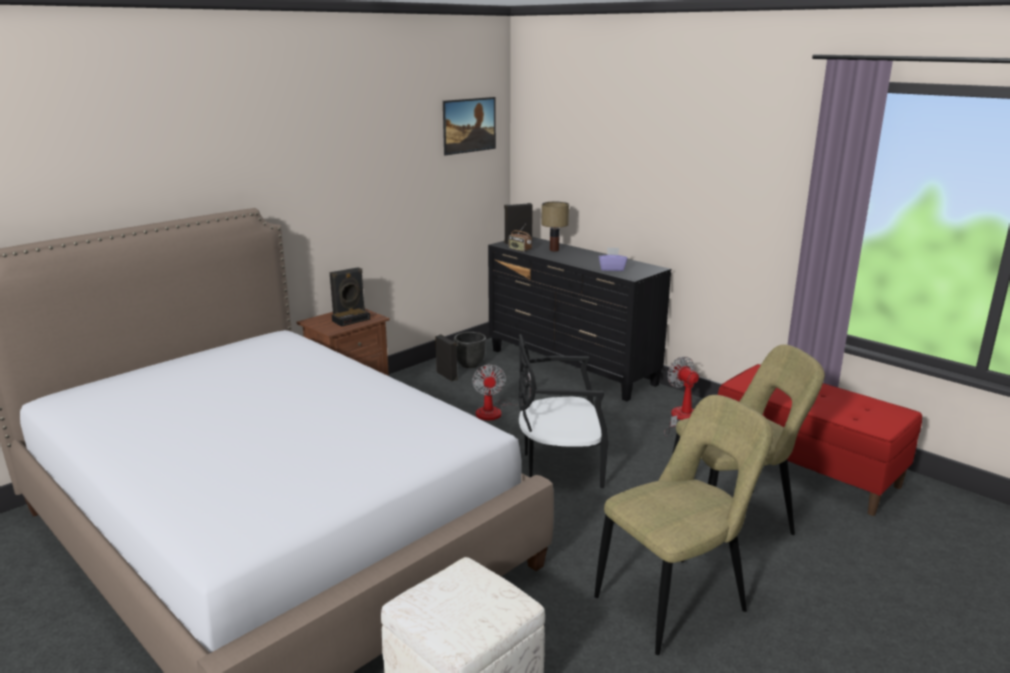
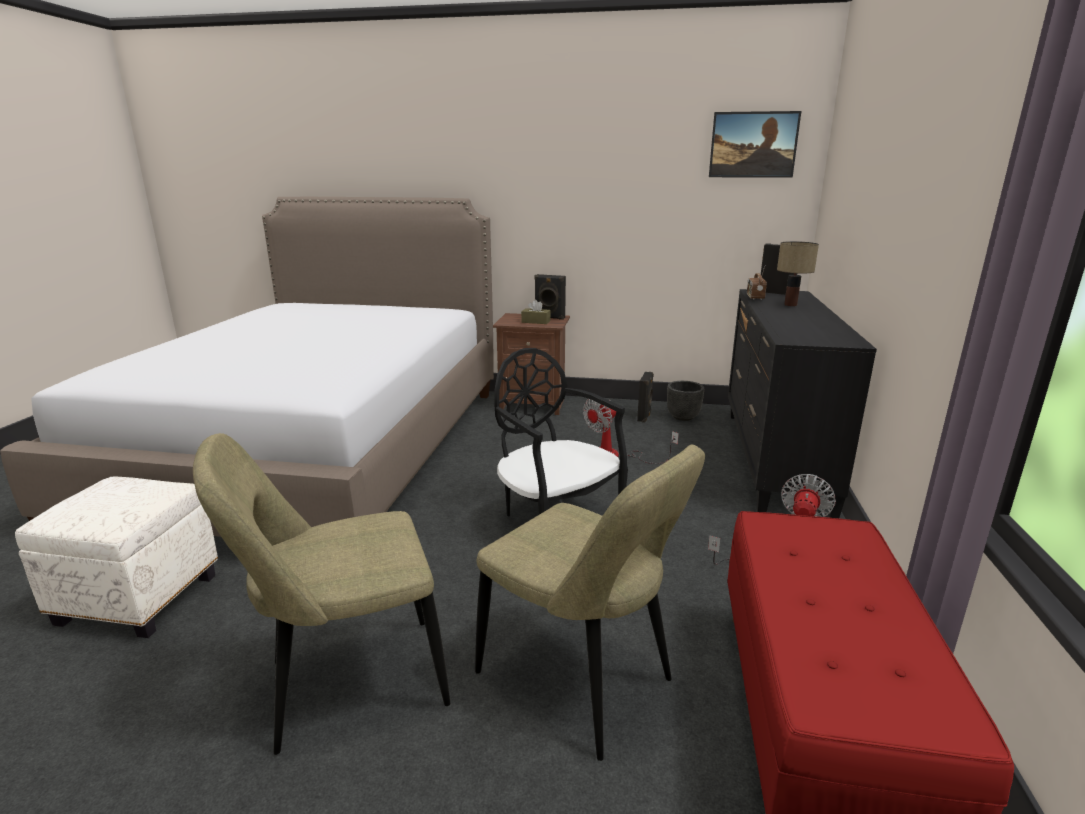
camera: 55 degrees right, 0 degrees up
alarm clock [332,308,370,327] -> brown tissue box [521,300,551,324]
beige chair [594,395,773,655] -> beige chair turned 135 degrees clockwise [193,433,451,755]
purple tissue box [599,247,627,271] -> none

